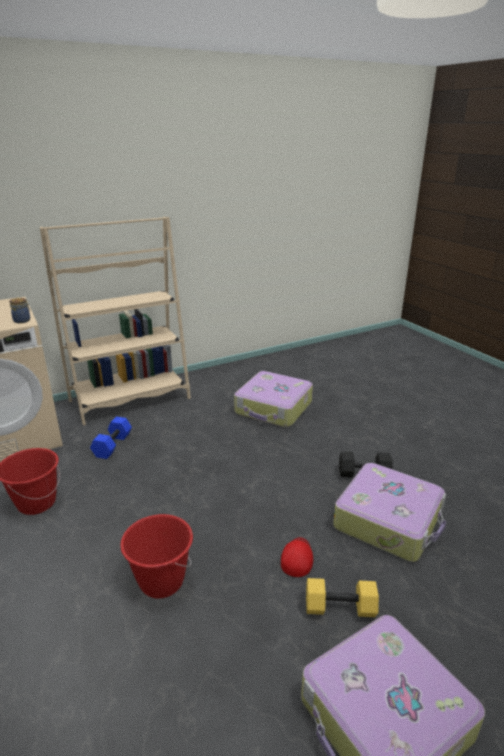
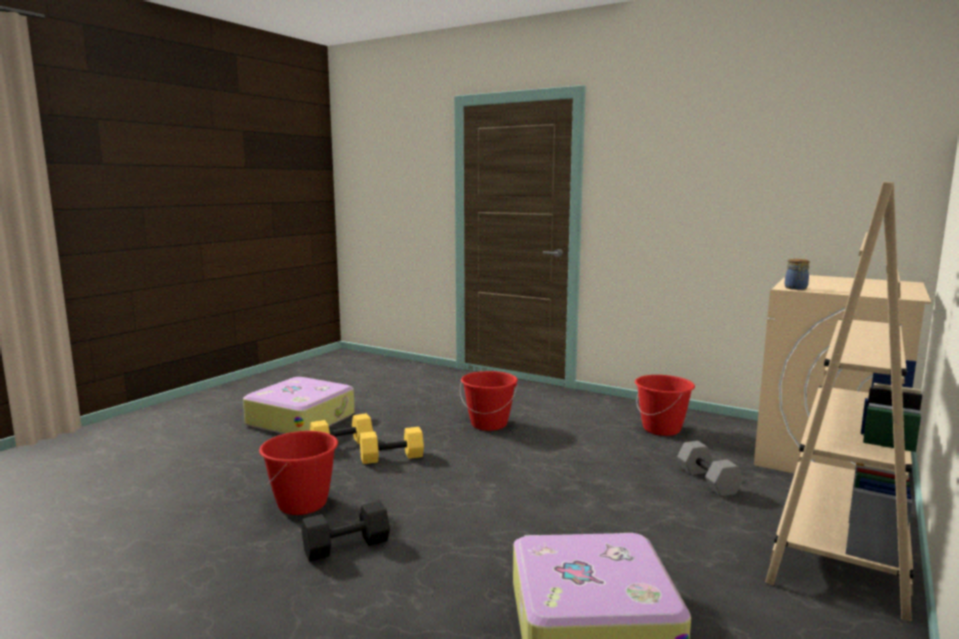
camera: 150 degrees right, 15 degrees down
blue dumbbell [90,417,132,459] -> grey dumbbell [677,441,744,497]
red cap [281,537,313,577] -> yellow dumbbell [360,427,424,464]
suitcase [333,463,446,562] -> red bucket [259,431,338,515]

